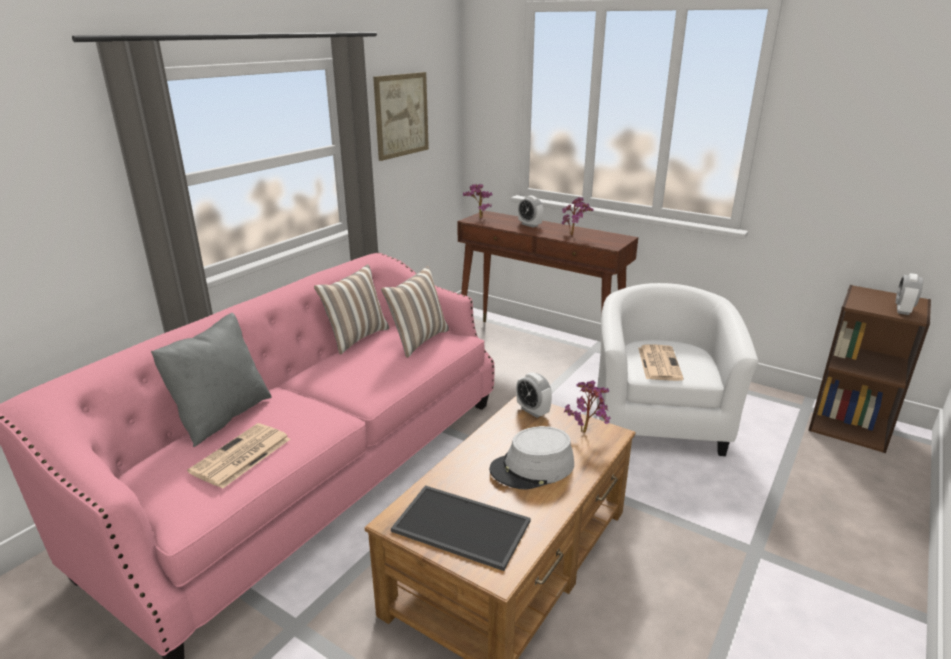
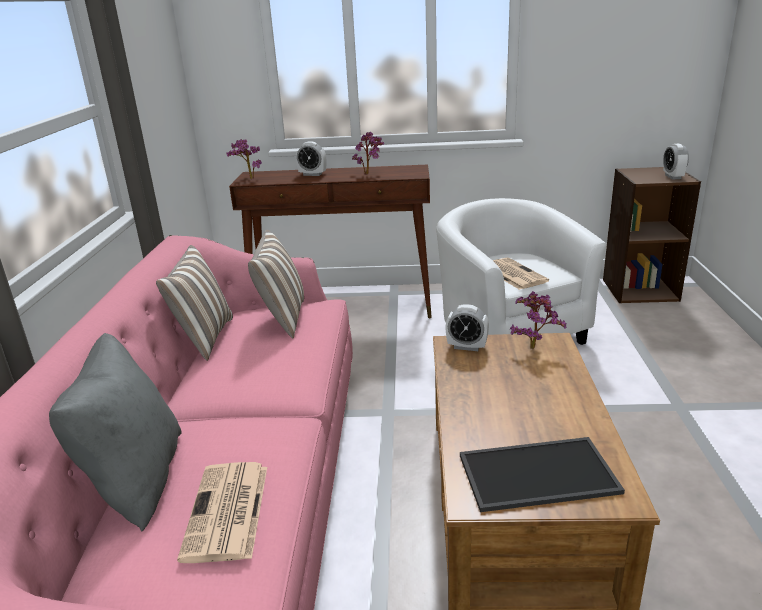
camera: 30 degrees left, 0 degrees up
picture [373,72,429,161] -> none
grey hat [489,426,574,490] -> none

